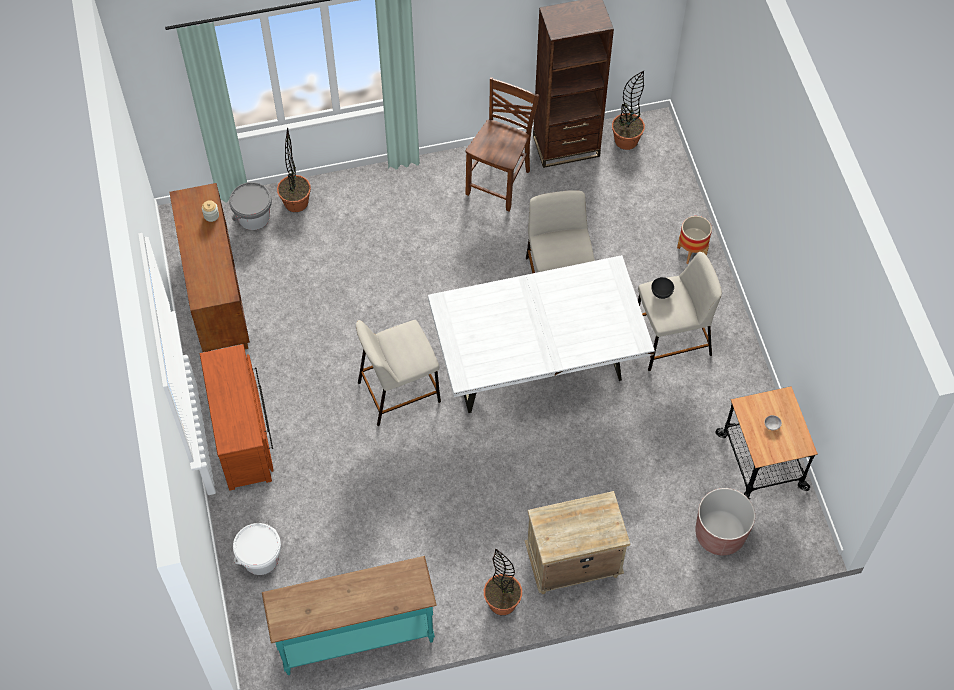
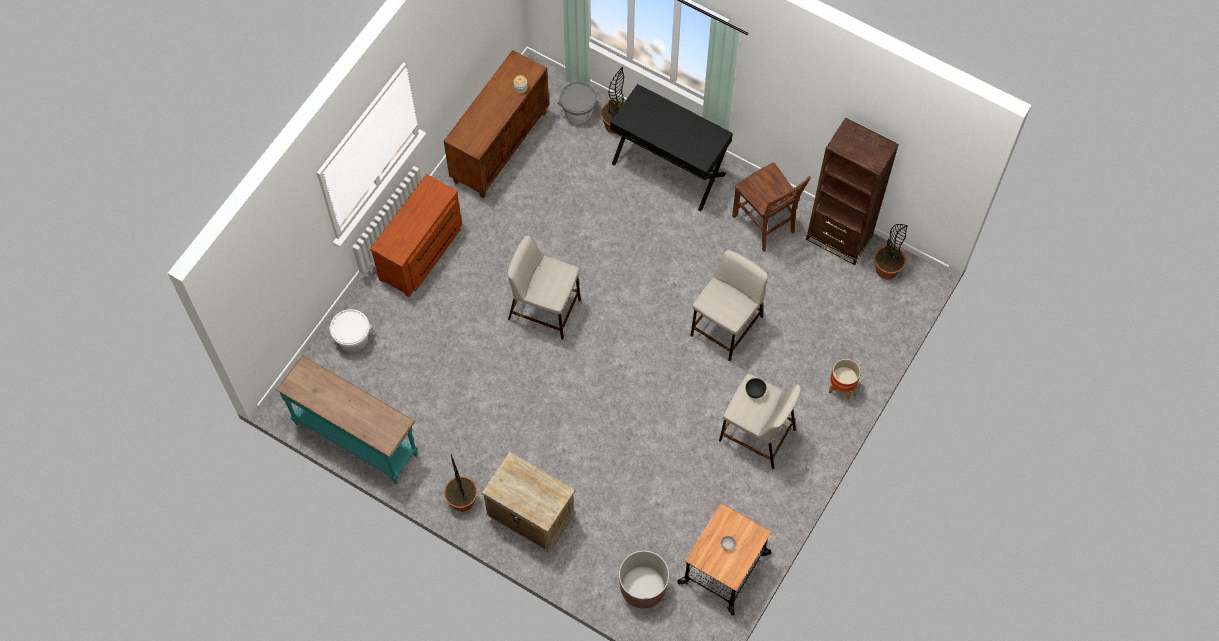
camera: 45 degrees right, 5 degrees up
white dining table [428,255,655,413] -> none
brown chair [466,77,539,211] -> brown chair turned 75 degrees clockwise [732,163,811,252]
none -> black console table [610,84,733,211]

